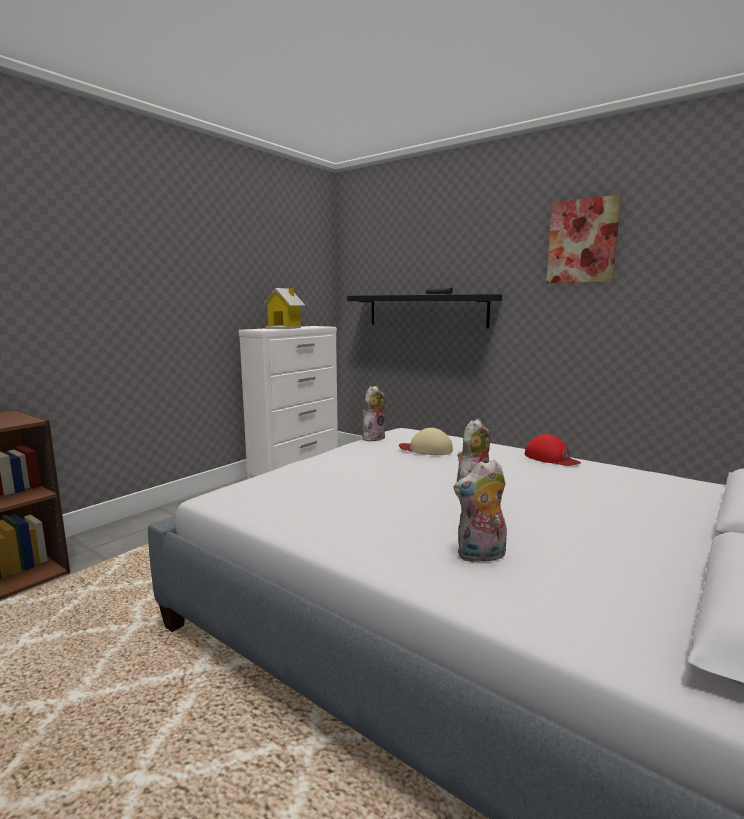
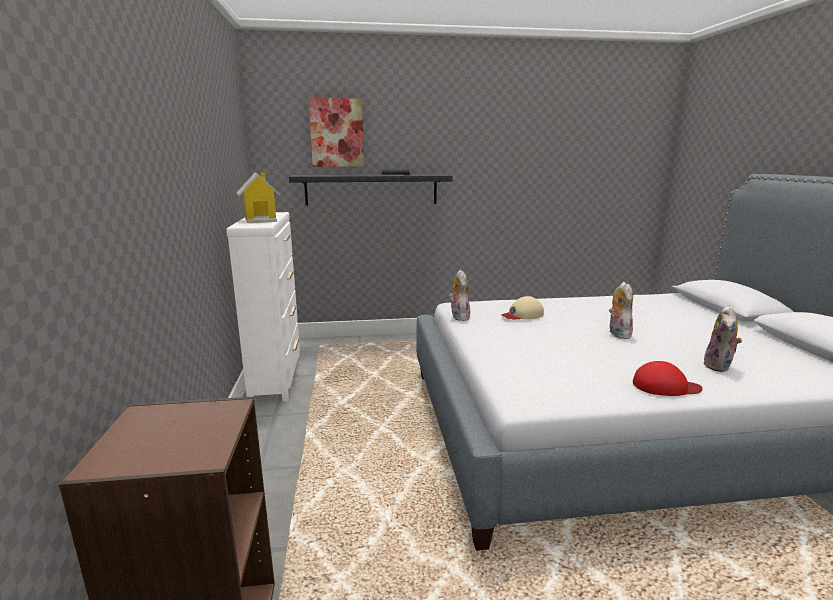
camera: 45 degrees left, 5 degrees up
red cap [525,434,581,466] -> red cap moved to [633,361,703,396]
picture [546,194,621,283] -> picture moved to [309,98,364,167]

